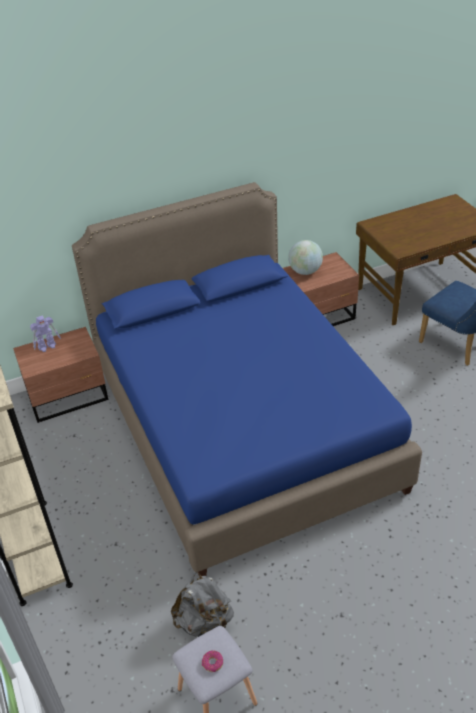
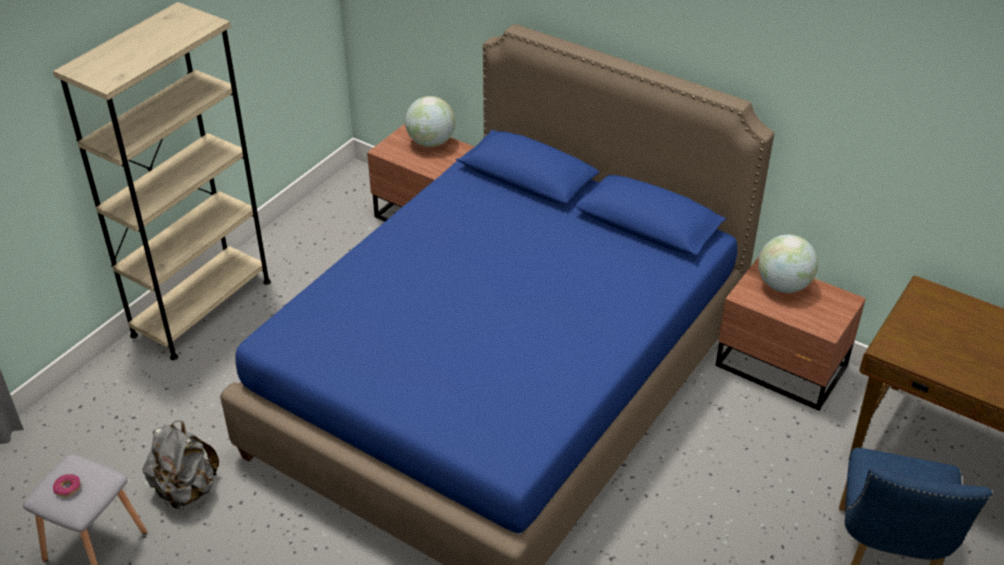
camera: 55 degrees right, 0 degrees up
toy robot [30,315,61,352] -> globe [405,96,455,147]

